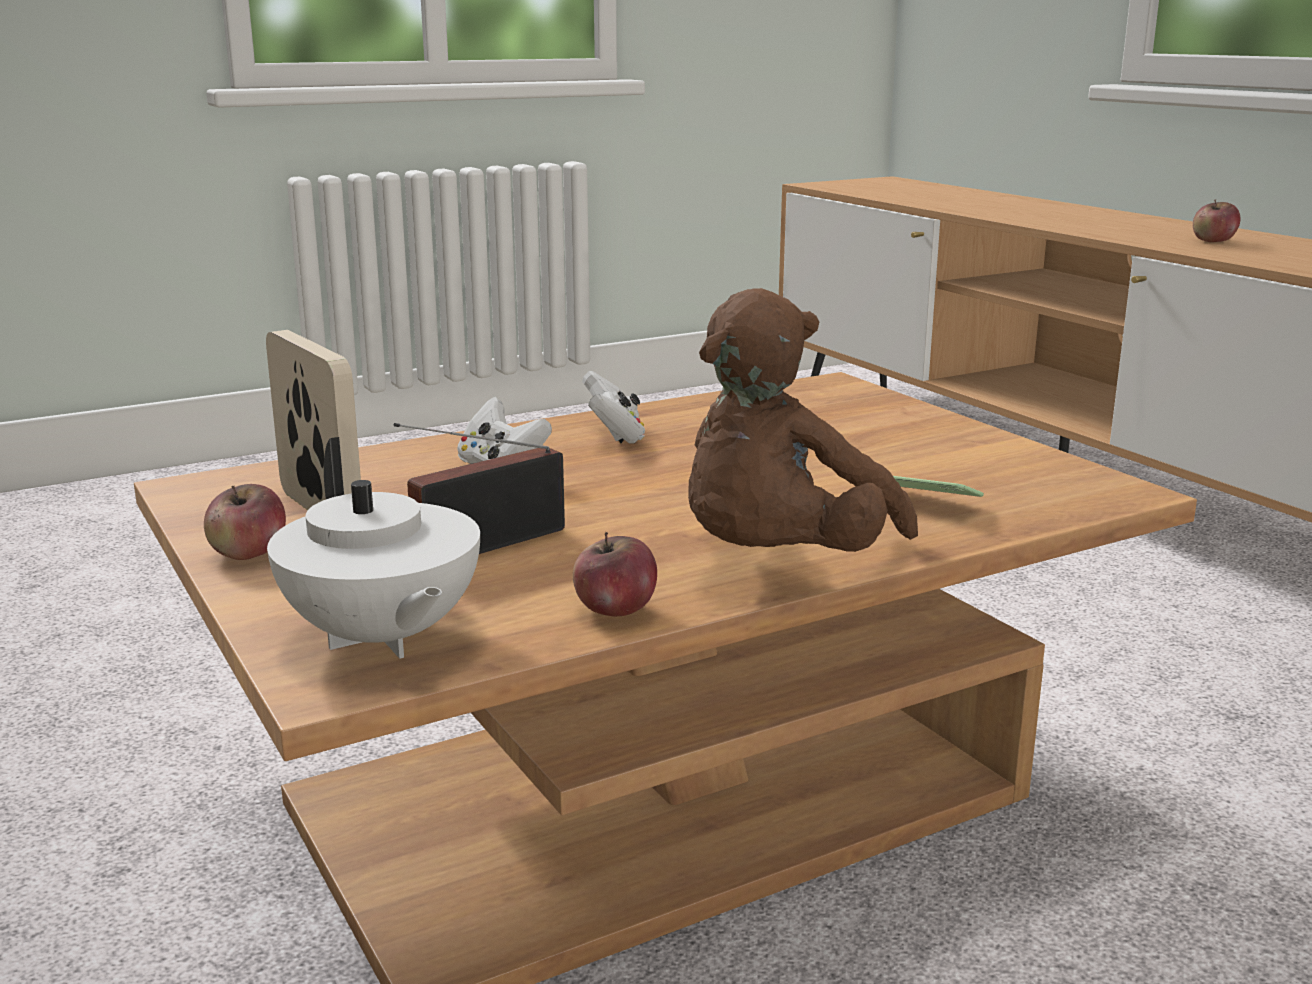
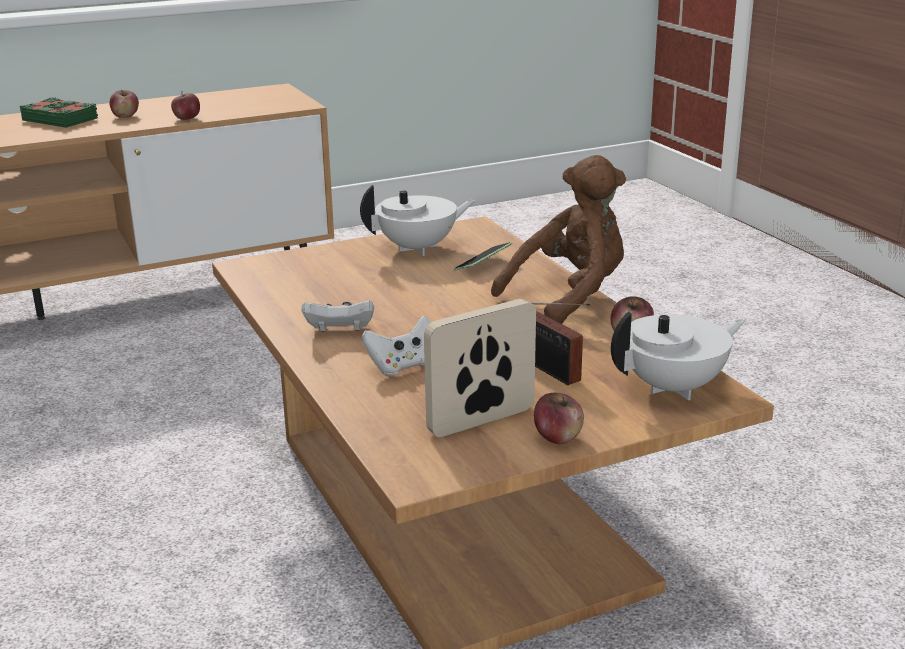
camera: 85 degrees left, 5 degrees up
brown plush toy [688,288,918,552] -> brown plush toy turned 75 degrees counterclockwise [491,155,626,324]
none -> green book [20,97,98,128]
none -> apple [171,91,200,120]
none -> white teapot [360,185,476,256]

